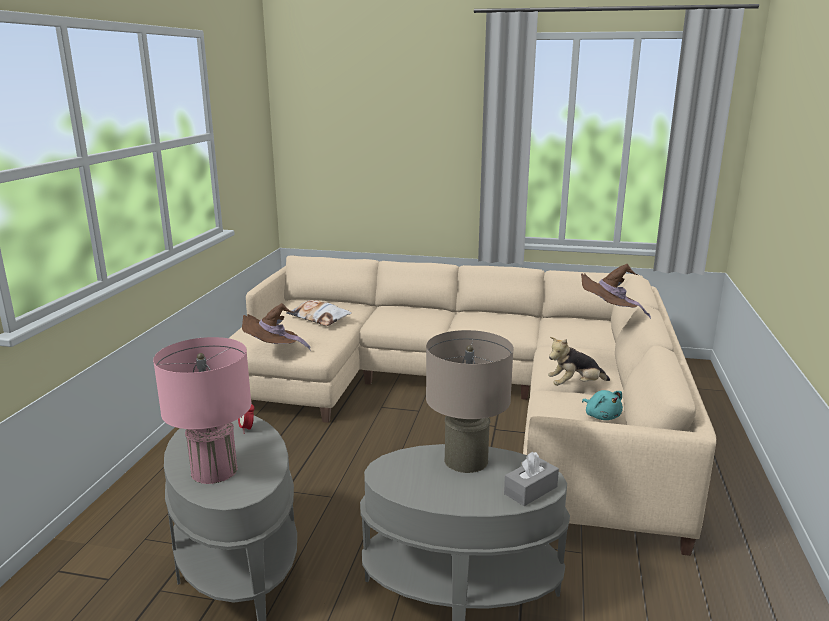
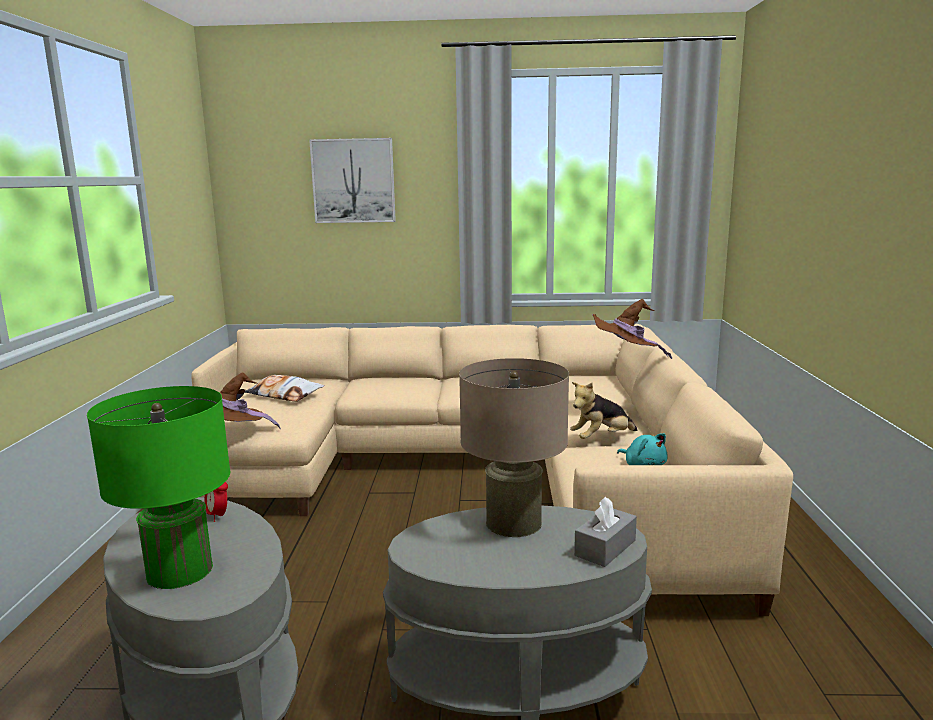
camera: 10 degrees left, 5 degrees down
pink table lamp [153,337,251,484] -> green table lamp [87,386,230,589]
none -> picture [309,138,396,223]

